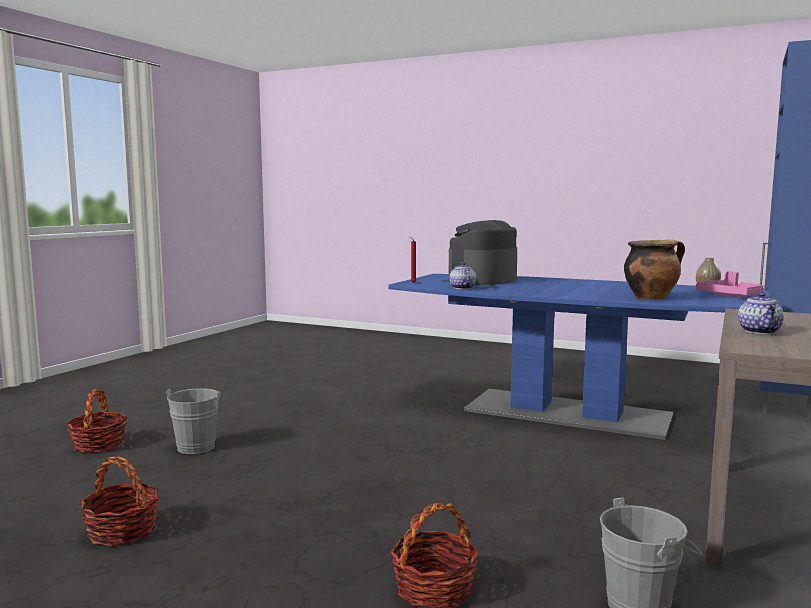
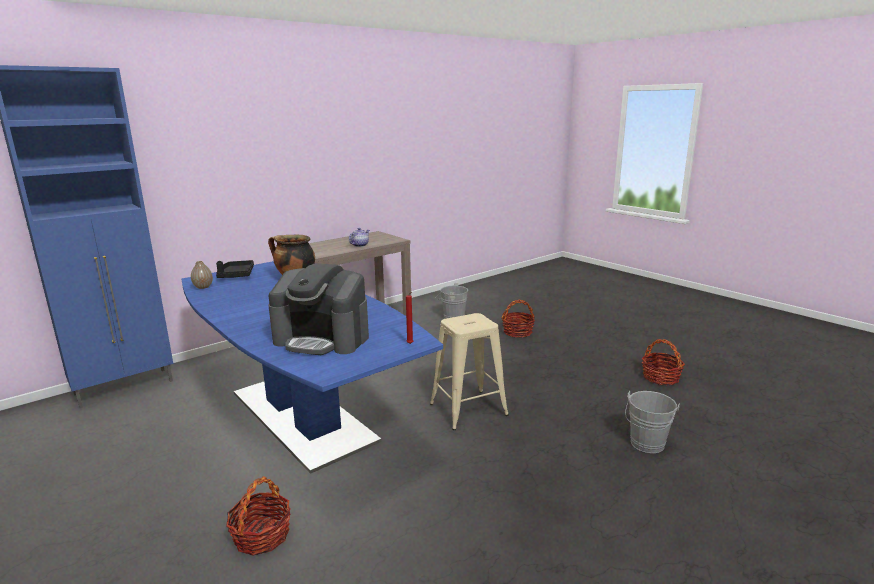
camera: 155 degrees left, 10 degrees up
basket [67,389,128,453] -> basket moved to [226,476,291,556]
coffee machine [448,220,517,285] -> coffee machine turned 45 degrees clockwise [268,263,369,355]
teapot [449,262,476,289] -> none
pink tray [696,271,764,297] -> black tray [216,260,254,278]
none -> beige stool [430,313,509,430]

